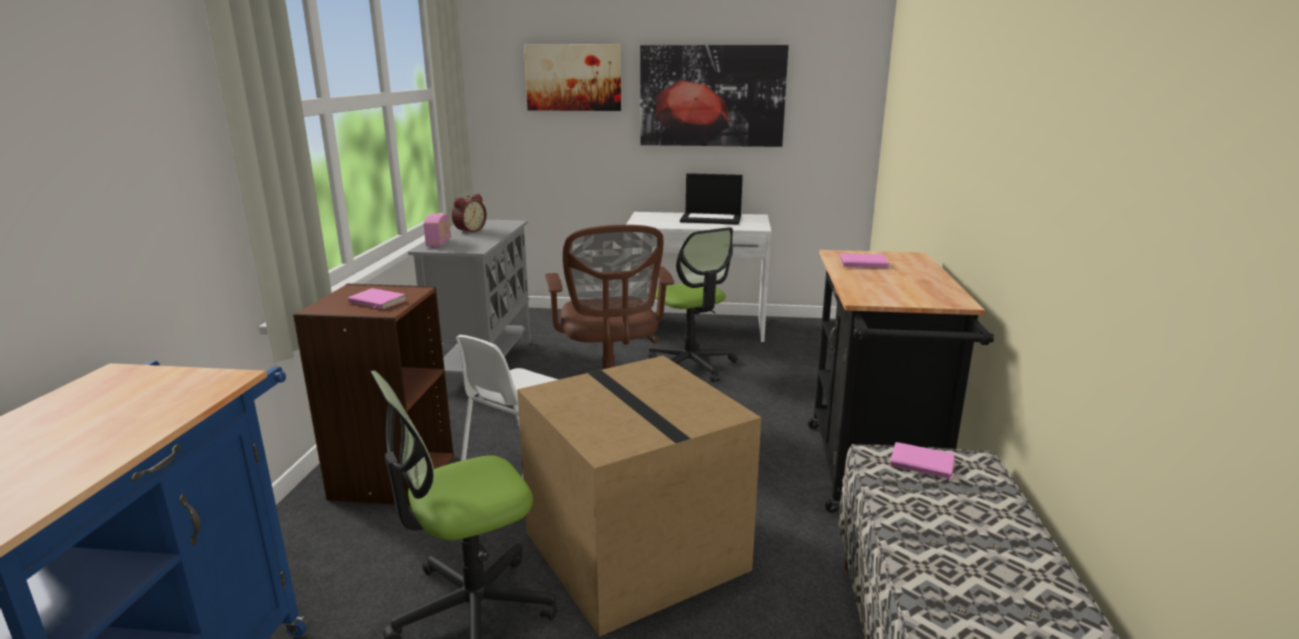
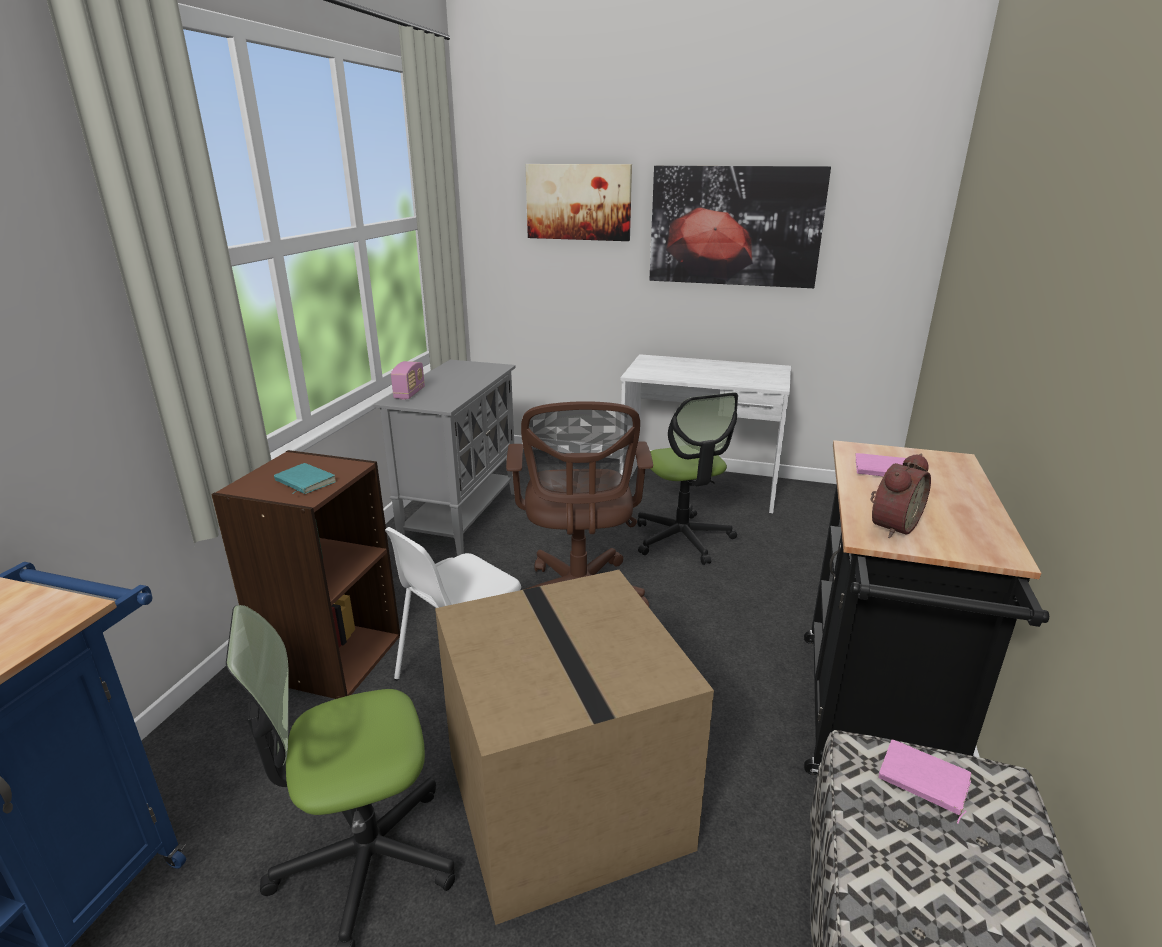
camera: 10 degrees right, 5 degrees up
pink book [348,288,406,309] -> turquoise book [274,463,337,494]
alarm clock [452,194,487,234] -> alarm clock moved to [870,454,931,538]
laptop [680,173,743,225] -> none

